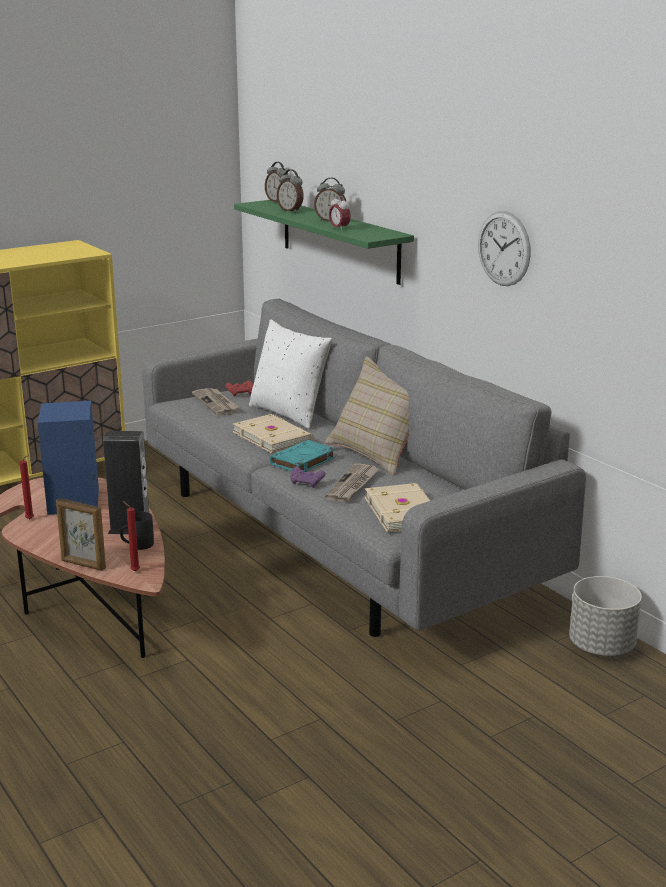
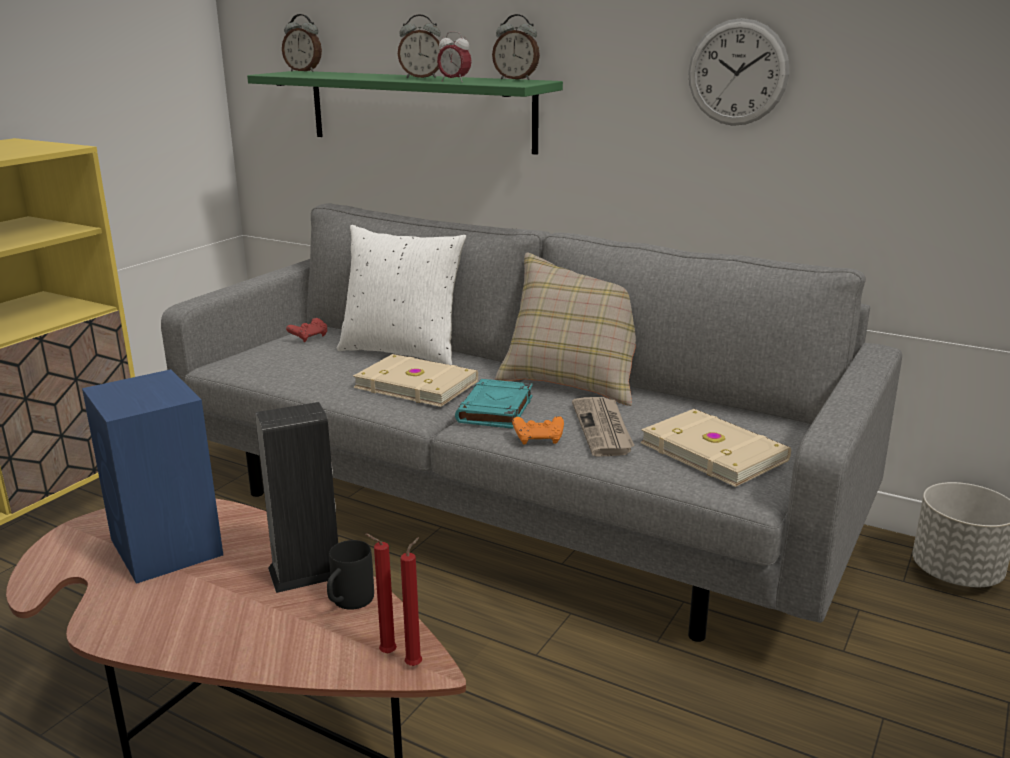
camera: 25 degrees left, 0 degrees up
red candle [20,454,34,519] -> red candle moved to [400,537,422,666]
picture frame [56,498,106,571] -> none
newspaper [192,388,239,416] -> none
alarm clock [277,169,304,213] -> alarm clock moved to [492,14,540,80]
purple game controller [291,466,326,488] -> orange game controller [512,416,564,444]

